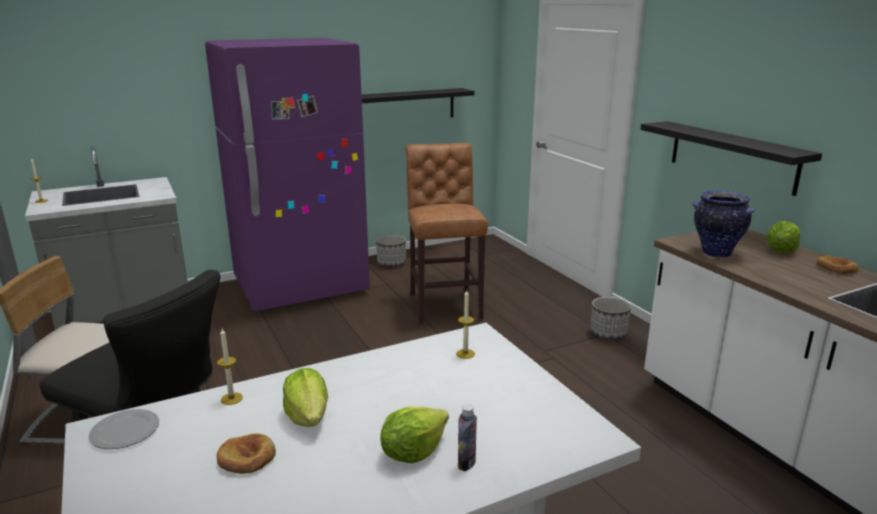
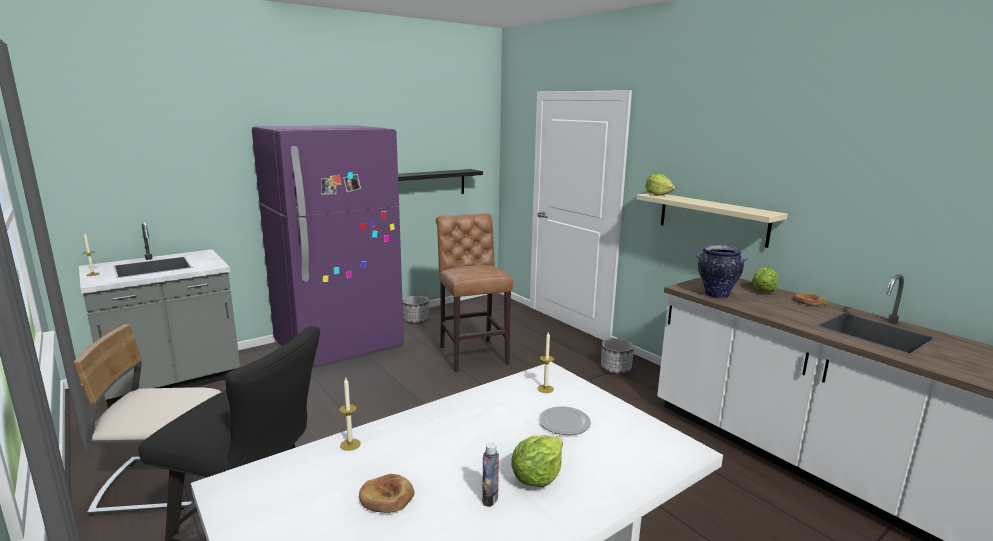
camera: 10 degrees left, 5 degrees down
plate [88,409,159,449] -> plate moved to [539,406,591,435]
lettuce [283,368,328,427] -> lettuce moved to [645,173,675,196]
bottle [458,404,477,471] -> bottle moved to [482,443,499,507]
black shelf [640,121,822,196] -> beige shelf [636,193,788,248]

